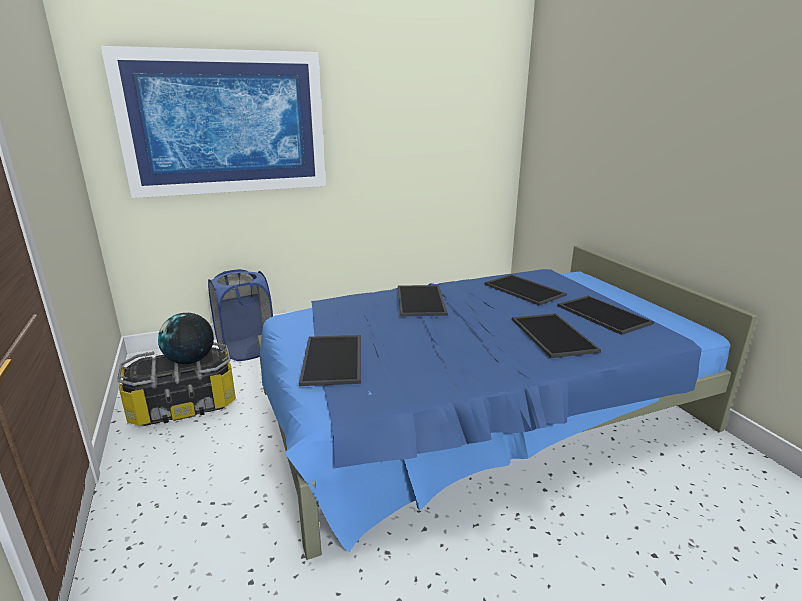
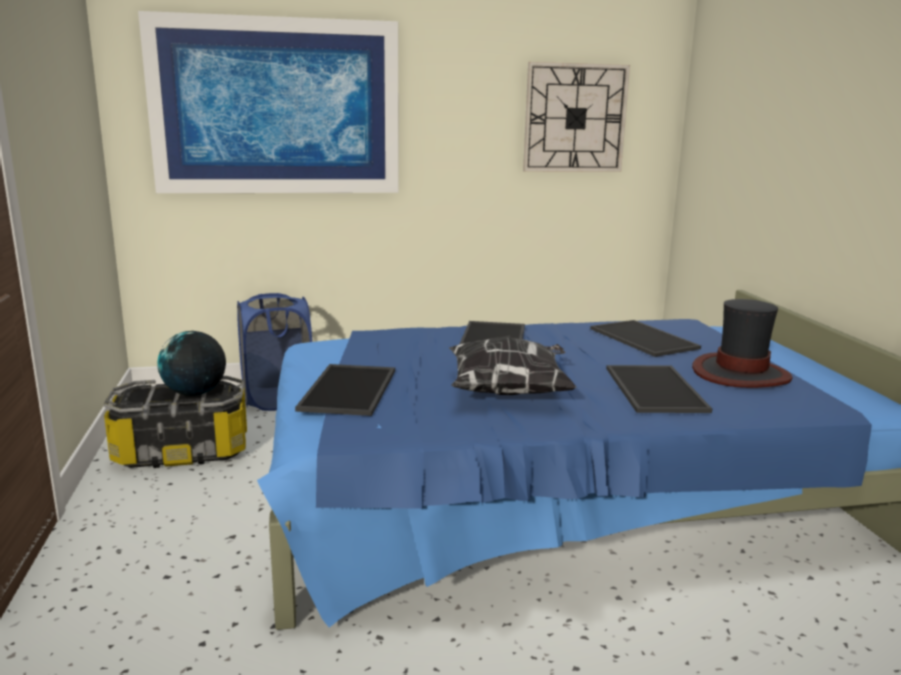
camera: 10 degrees right, 5 degrees down
tray [557,296,654,335] -> hat [692,299,793,388]
none -> pillow [449,336,576,395]
none -> wall clock [523,62,630,172]

